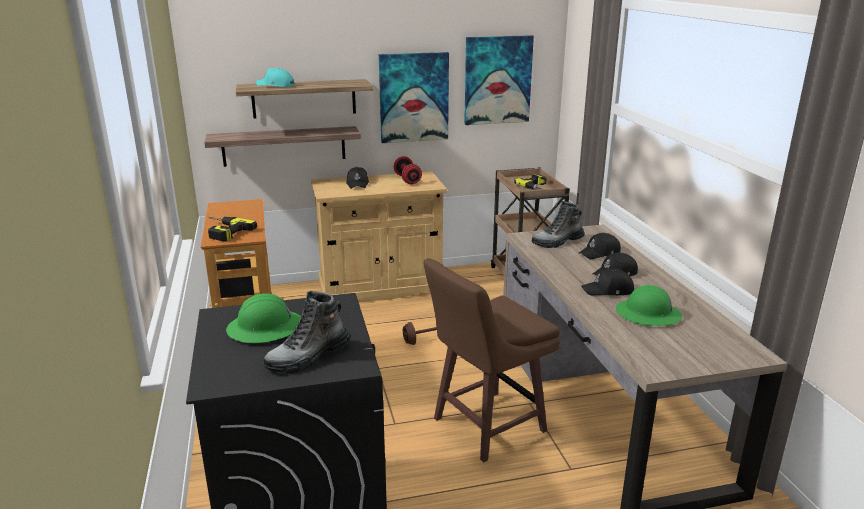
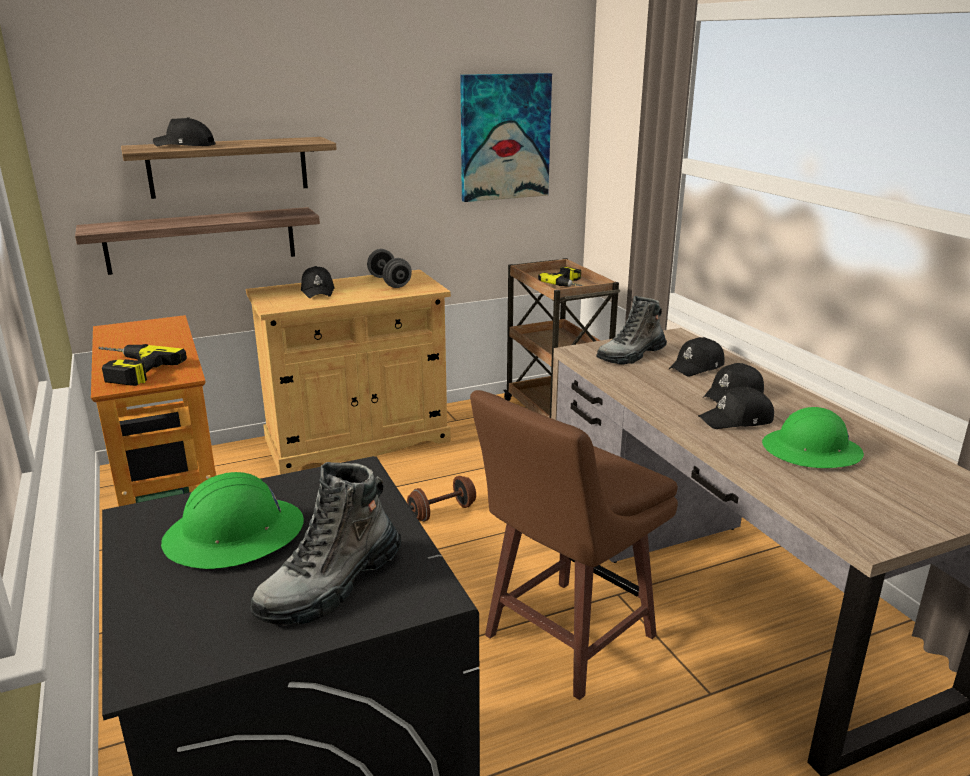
camera: 10 degrees left, 0 degrees up
turquoise cap [256,68,295,87] -> black cap [153,117,216,146]
picture [379,52,449,143] -> none
red dumbbell [394,156,422,184] -> grey dumbbell [367,249,412,288]

